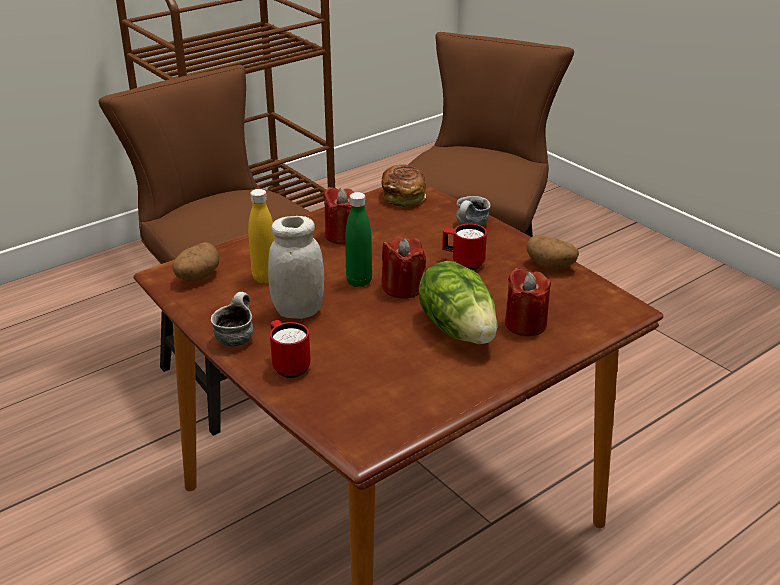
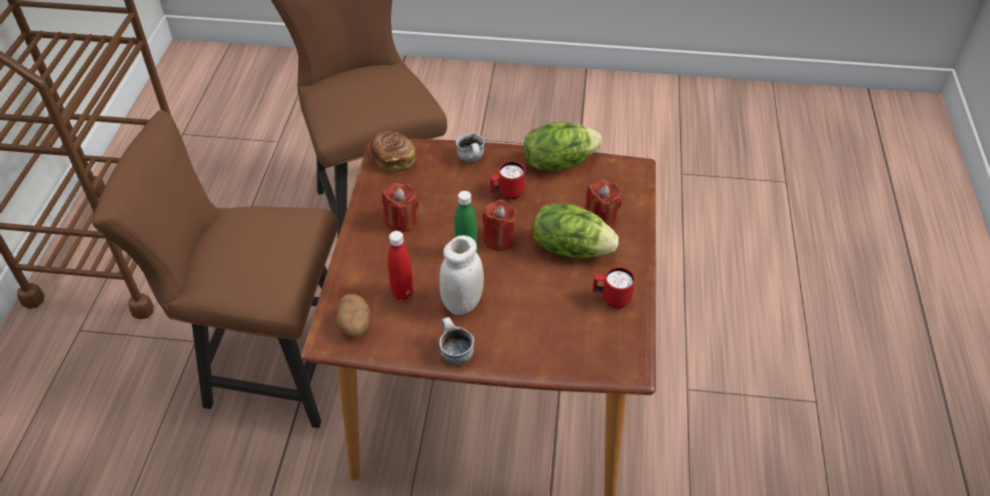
camera: 45 degrees left, 15 degrees up
yellow bottle [248,189,275,283] -> red bottle [388,231,414,300]
red mug [270,320,311,378] -> red mug moved to [592,267,635,309]
potato [527,235,579,269] -> lettuce [523,122,602,171]

